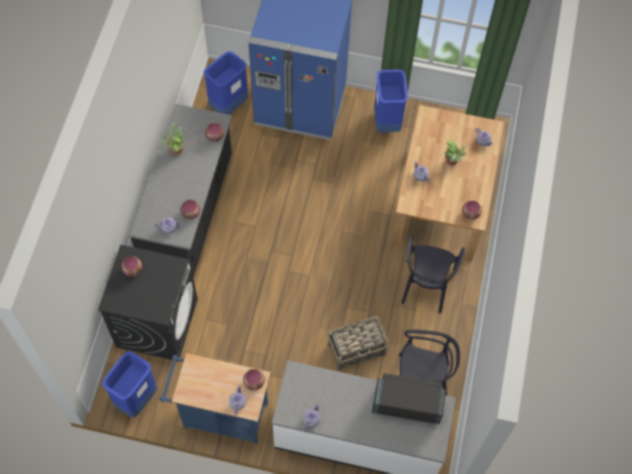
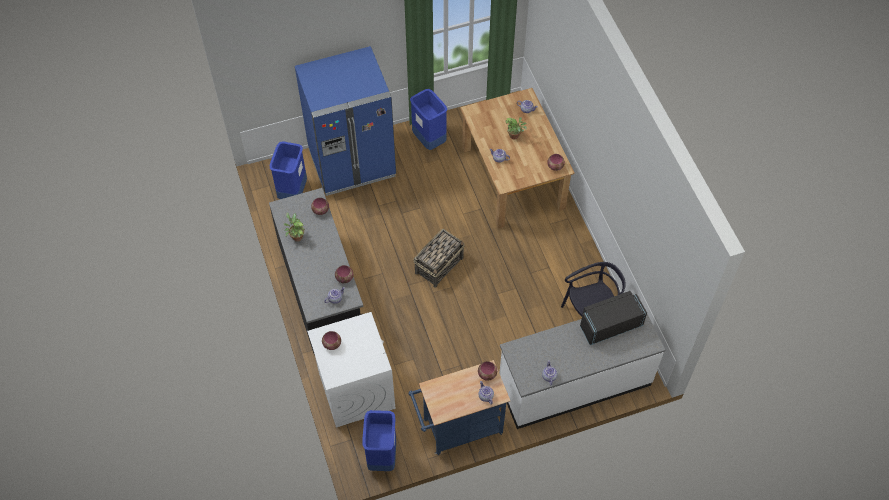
camera: 30 degrees left, 5 degrees down
black washing machine [98,244,198,360] -> white washing machine [307,312,395,428]
basket [328,316,389,371] -> basket moved to [414,229,465,288]
black chair [401,235,465,313] -> none

